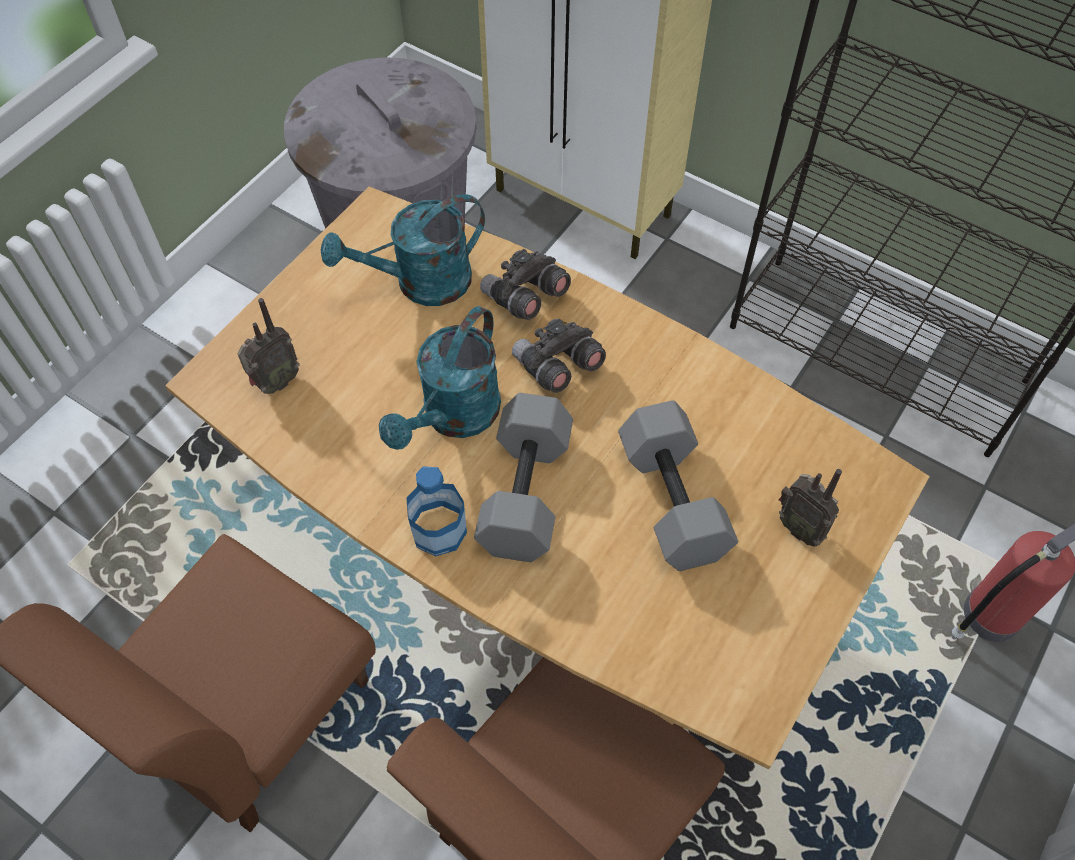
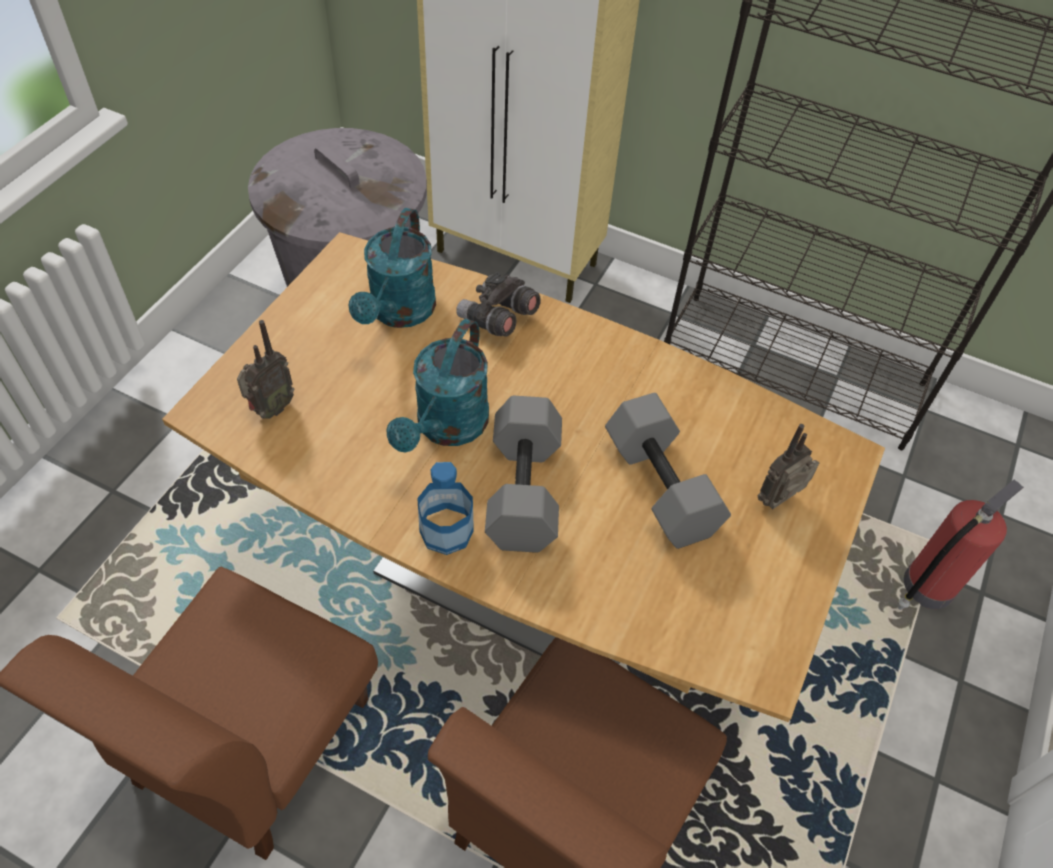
camera: 10 degrees left, 5 degrees down
turquoise watering can [321,194,485,306] -> turquoise watering can turned 45 degrees counterclockwise [348,208,436,328]
grey binoculars [512,318,606,393] -> none
radio [779,469,842,547] -> radio turned 105 degrees clockwise [758,424,819,509]

